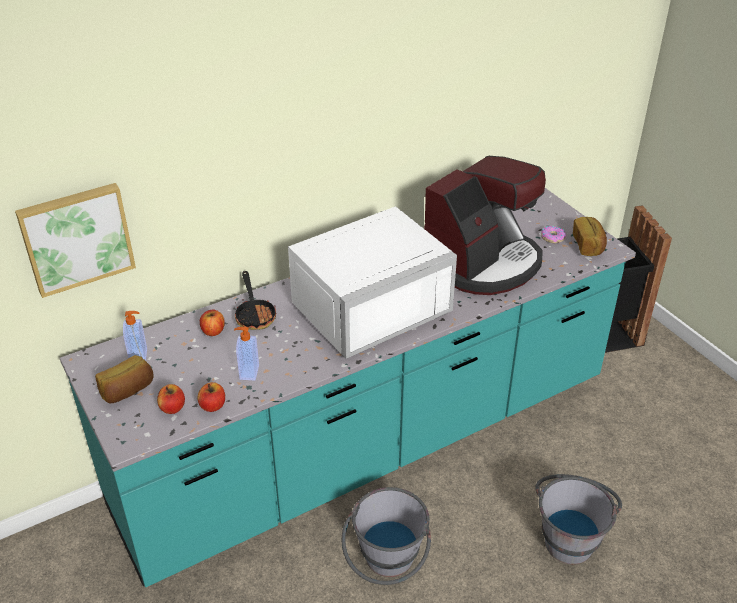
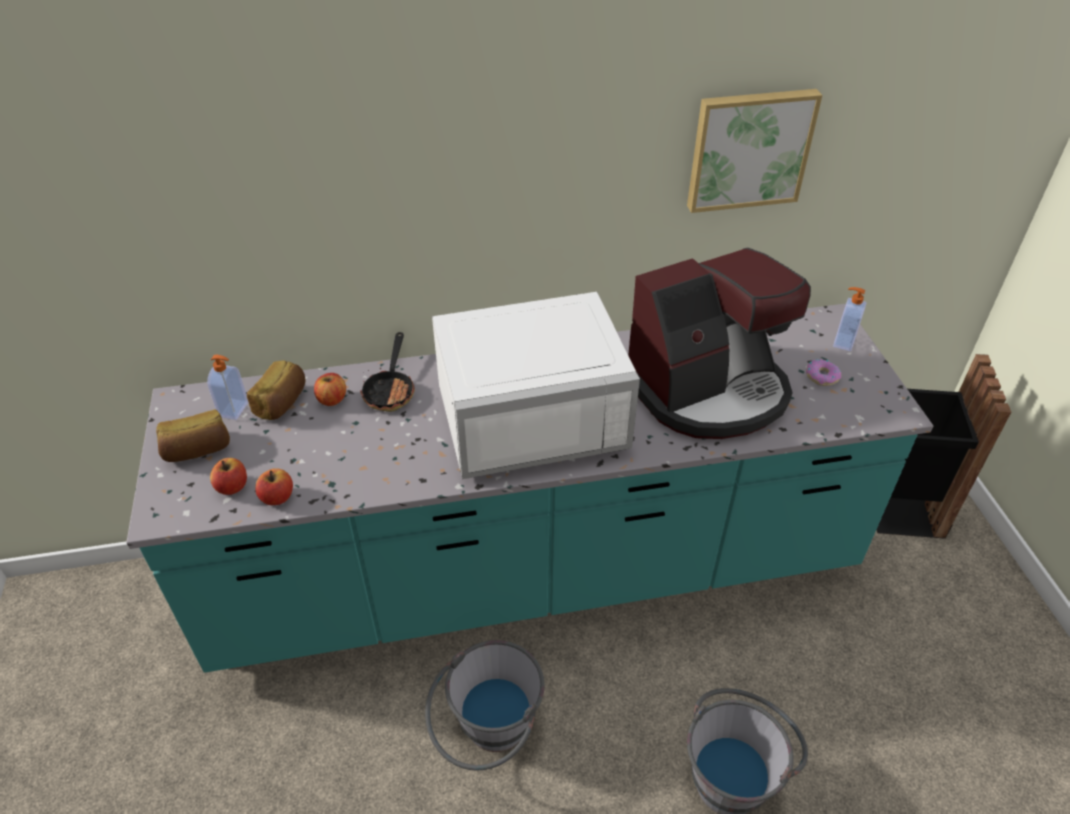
camera: 20 degrees right, 5 degrees up
picture [15,183,136,298] -> picture moved to [687,89,822,213]
soap dispenser [234,327,259,380] -> soap dispenser moved to [833,287,866,351]
bread [573,217,607,256] -> bread moved to [247,360,305,420]

